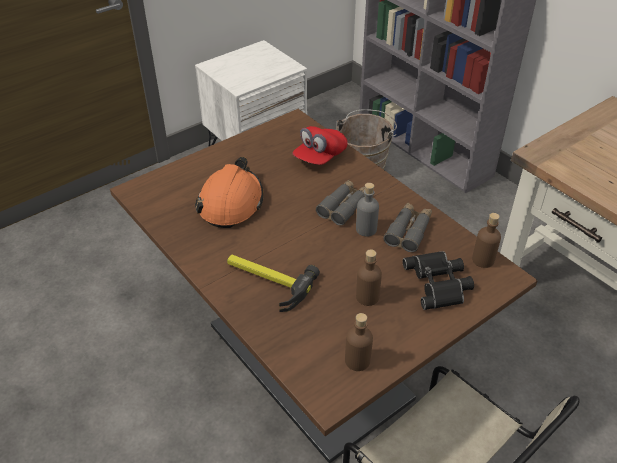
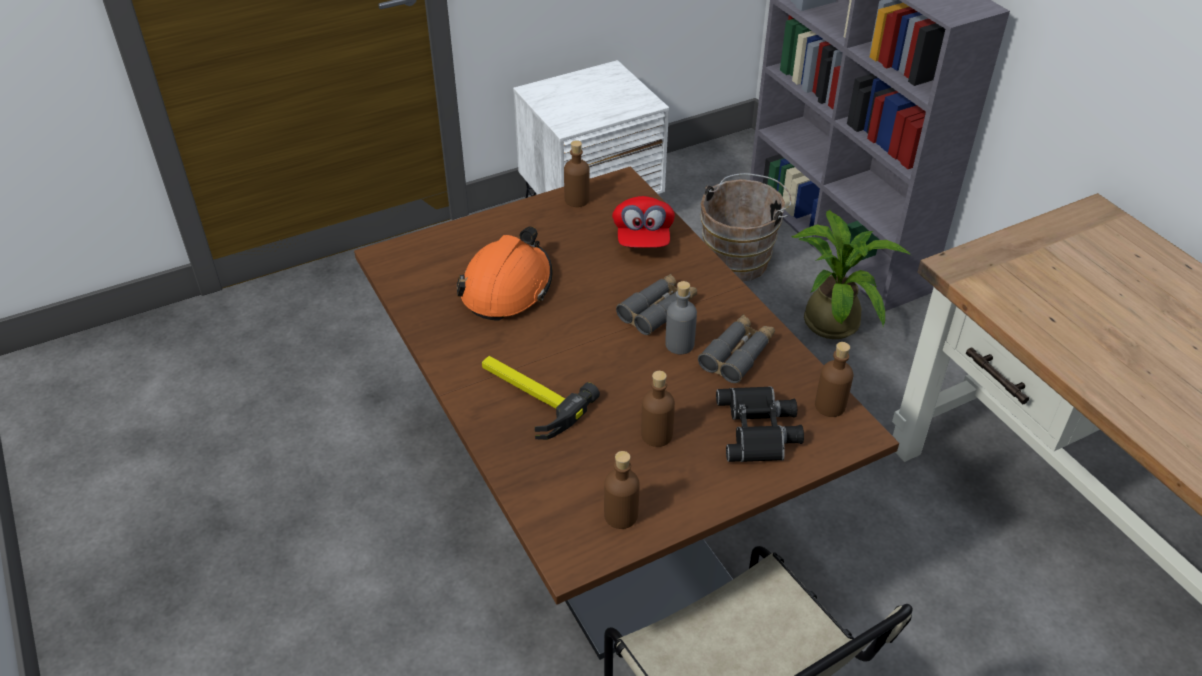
camera: 10 degrees right, 0 degrees up
red cap [292,126,348,165] -> red cap turned 45 degrees counterclockwise [612,196,675,248]
none -> brown bottle [564,140,590,207]
none -> potted plant [791,210,911,339]

